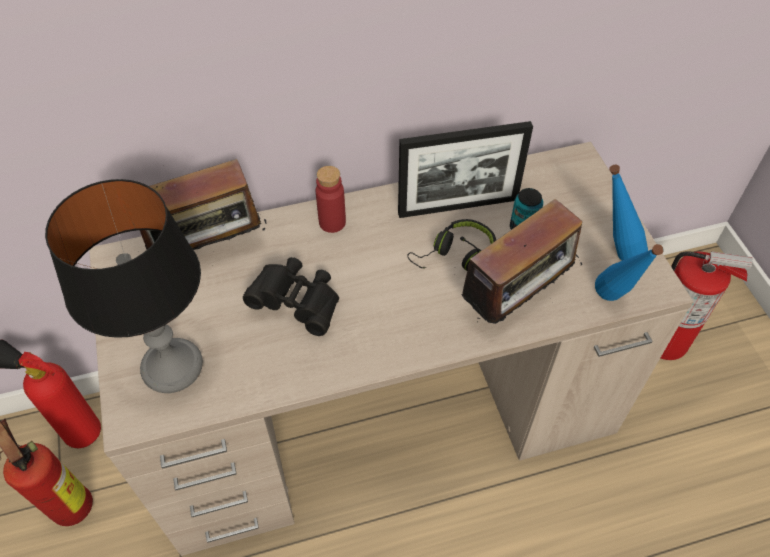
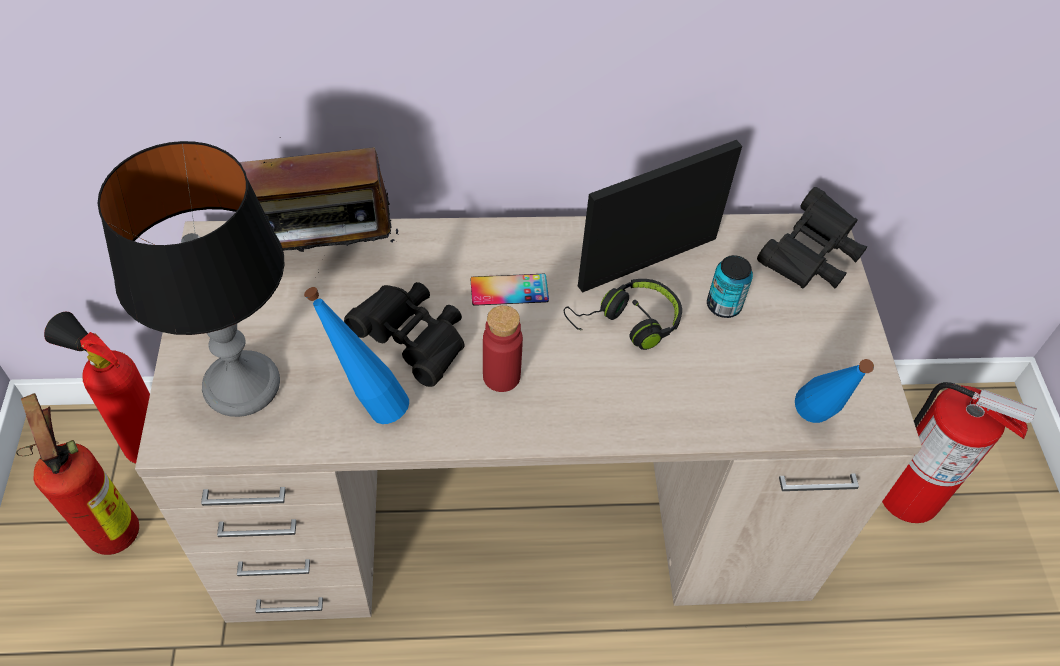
camera: 10 degrees right, 0 degrees up
red bottle [316,166,346,233] -> red bottle moved to [483,305,523,392]
picture frame [398,121,533,218] -> picture frame turned 150 degrees clockwise [578,140,742,293]
radio [455,199,582,324] -> none
blue bottle [609,165,648,261] -> blue bottle moved to [304,287,409,424]
none -> phone [471,274,549,306]
none -> black binoculars [757,187,867,289]

